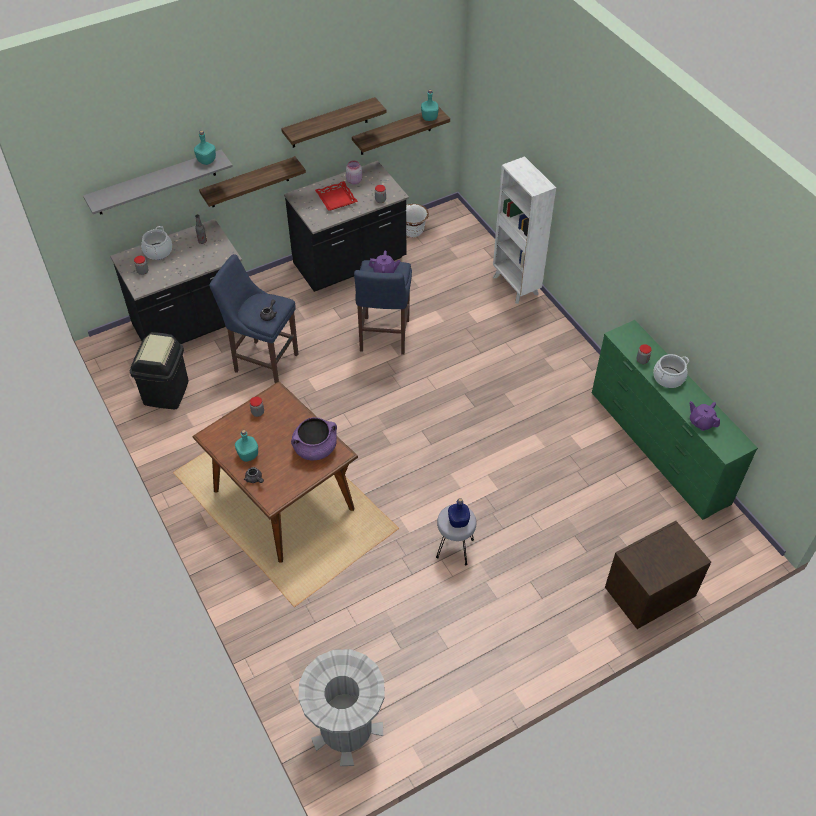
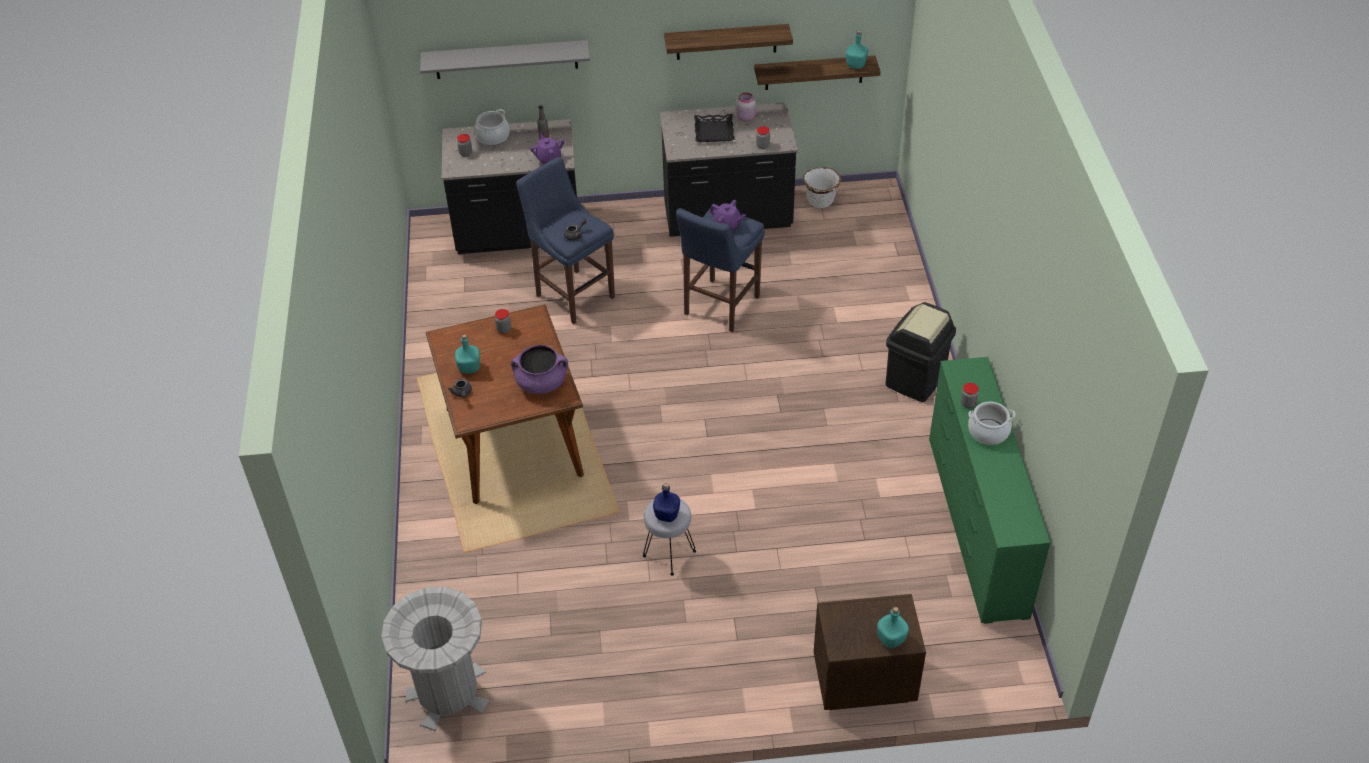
camera: 25 degrees right, 5 degrees down
black trash can [130,332,189,409] -> black trash can moved to [886,302,956,402]
turquoise bottle [194,131,216,165] -> turquoise bottle moved to [877,607,909,648]
shelf [199,156,306,207] -> none
red tray [315,181,358,211] -> black tray [694,114,735,142]
white bookcase [493,156,556,304] -> none
purple teapot [689,401,720,431] -> purple teapot moved to [530,133,564,165]

